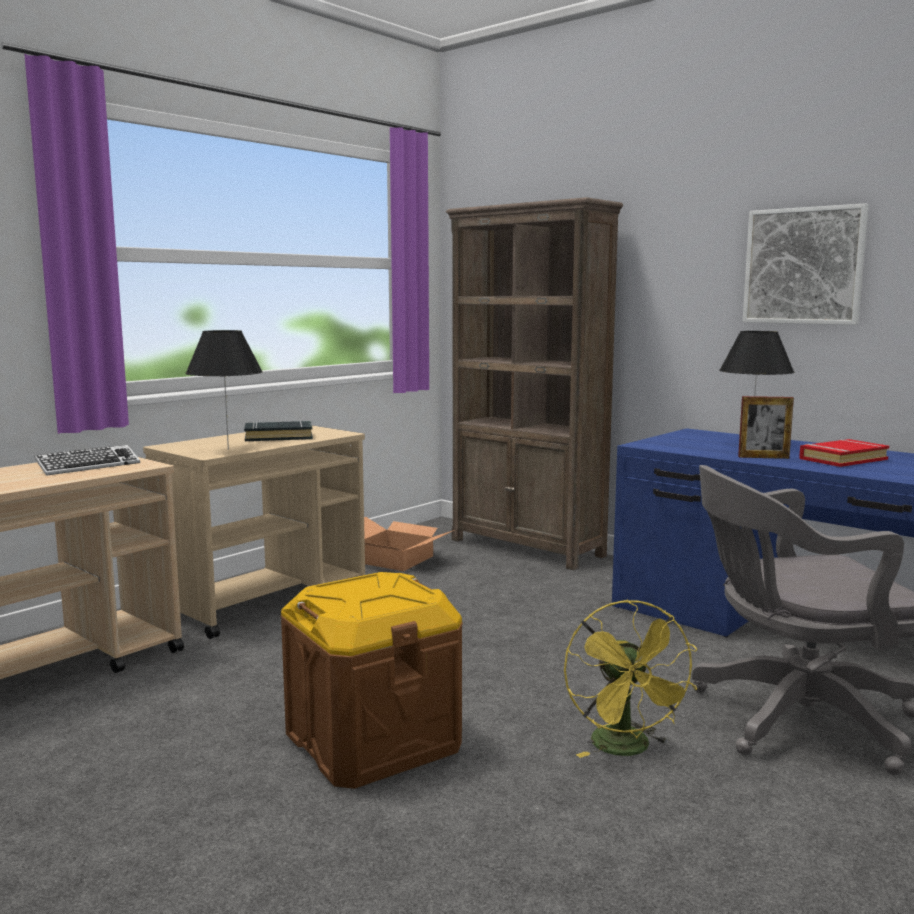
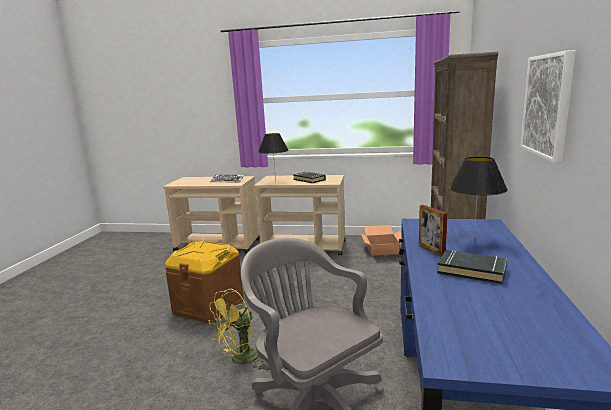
camera: 60 degrees right, 5 degrees up
red book [799,439,889,467] -> black book [437,250,507,284]

